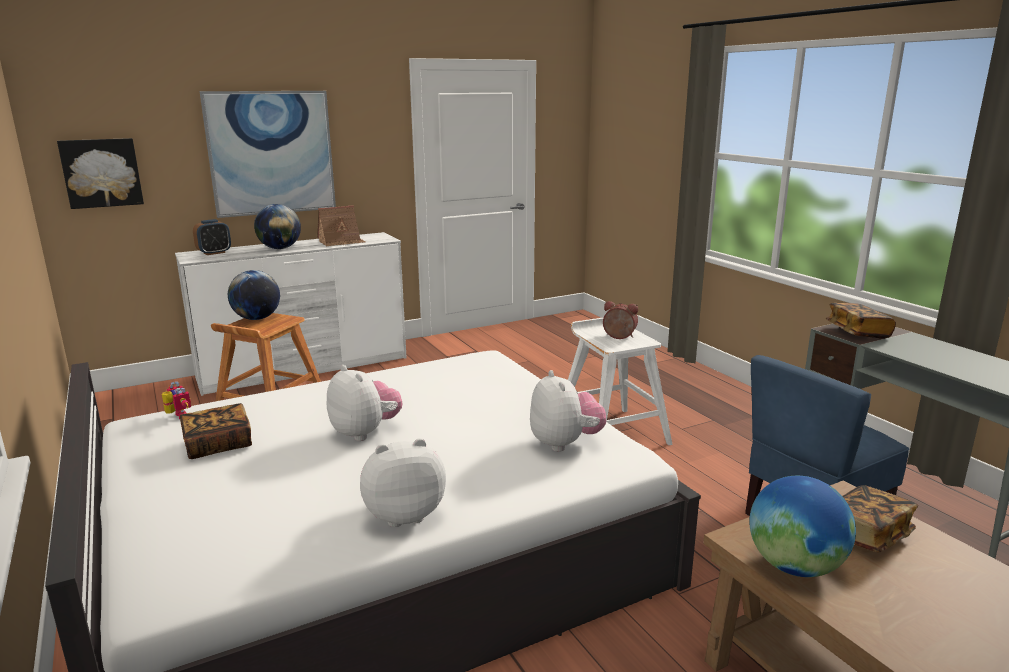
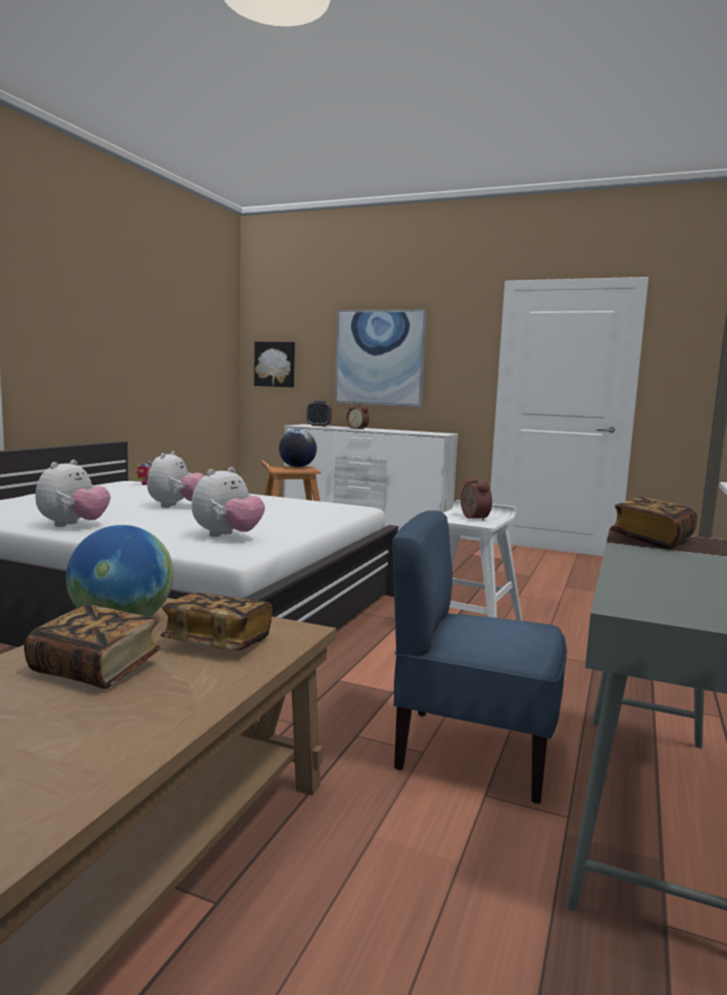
camera: 50 degrees right, 10 degrees down
book [180,403,252,459] -> book moved to [24,604,161,689]
globe [254,204,301,249] -> alarm clock [347,405,369,430]
toy house [317,205,366,246] -> none
plush toy [360,438,446,527] -> plush toy turned 75 degrees clockwise [35,460,110,527]

